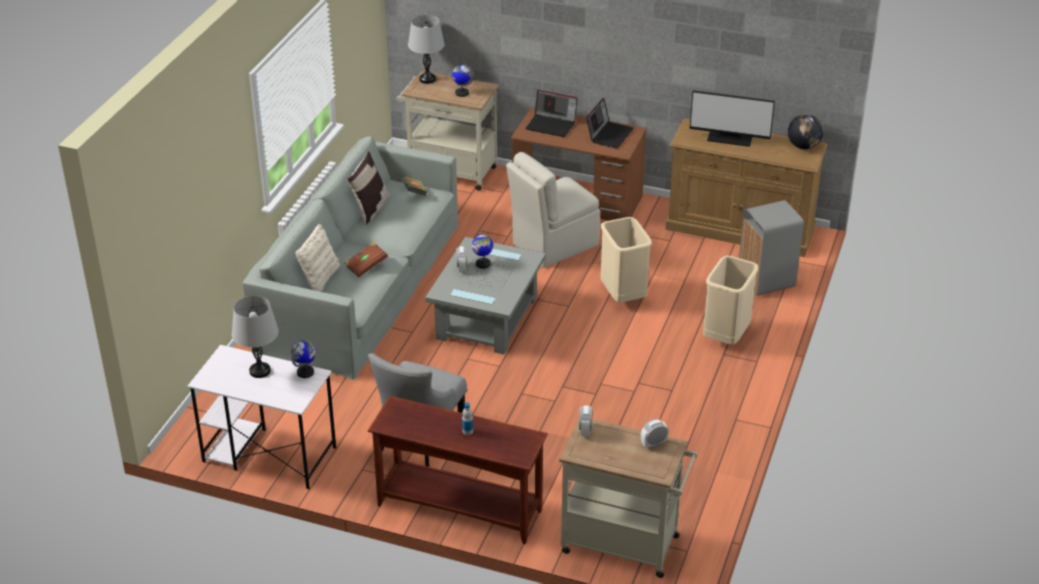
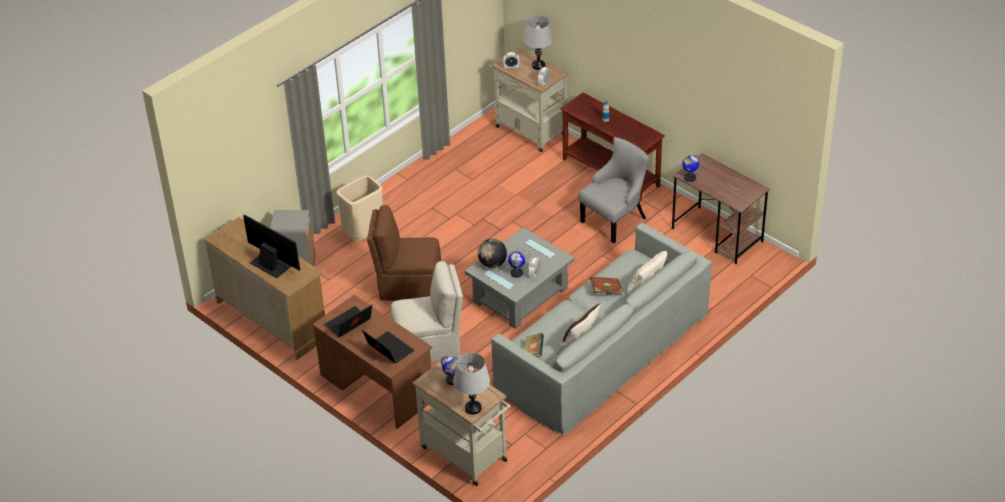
camera: 155 degrees left, 5 degrees up
white desk [188,345,336,489] -> brown desk [672,153,770,264]
grey table lamp [232,296,279,378] -> grey table lamp moved to [523,16,553,70]
beige trash can [601,217,652,302] -> brown chair [367,205,441,301]
globe [788,114,824,149] -> globe moved to [478,239,507,268]

